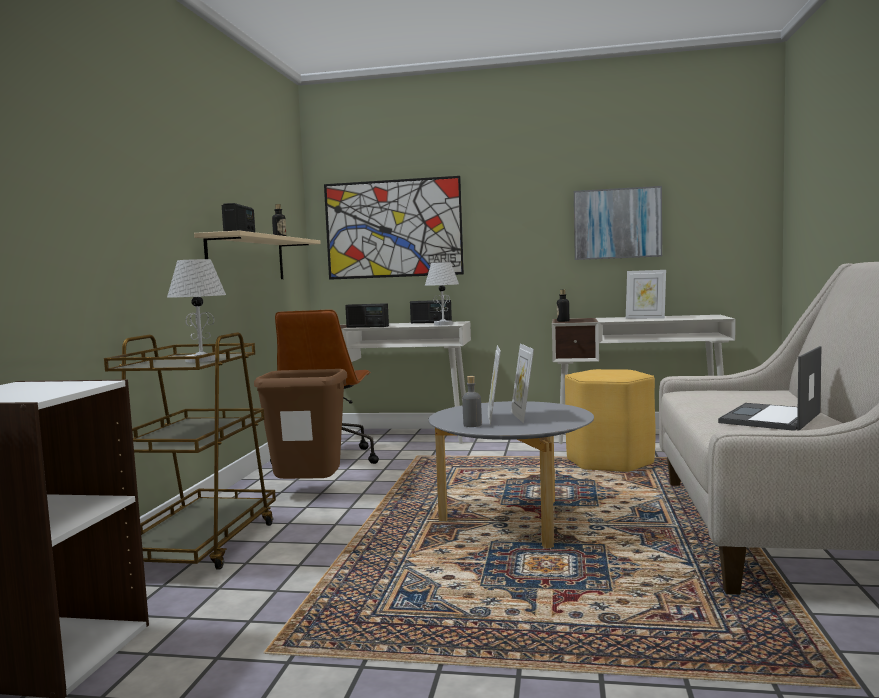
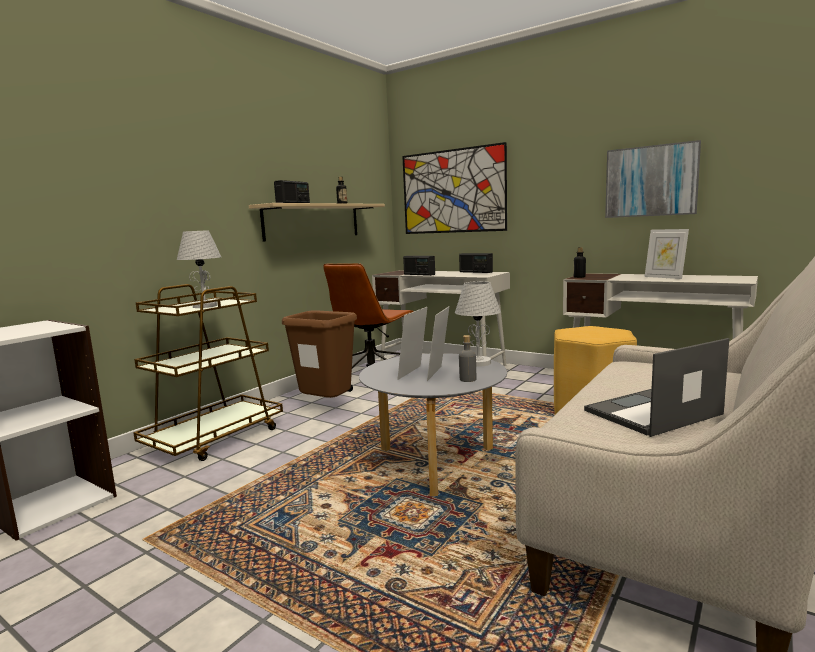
camera: 25 degrees right, 5 degrees up
white table lamp [425,262,459,325] -> white table lamp moved to [455,281,501,367]
grey bottle [462,376,482,427] -> grey bottle moved to [459,335,476,382]

